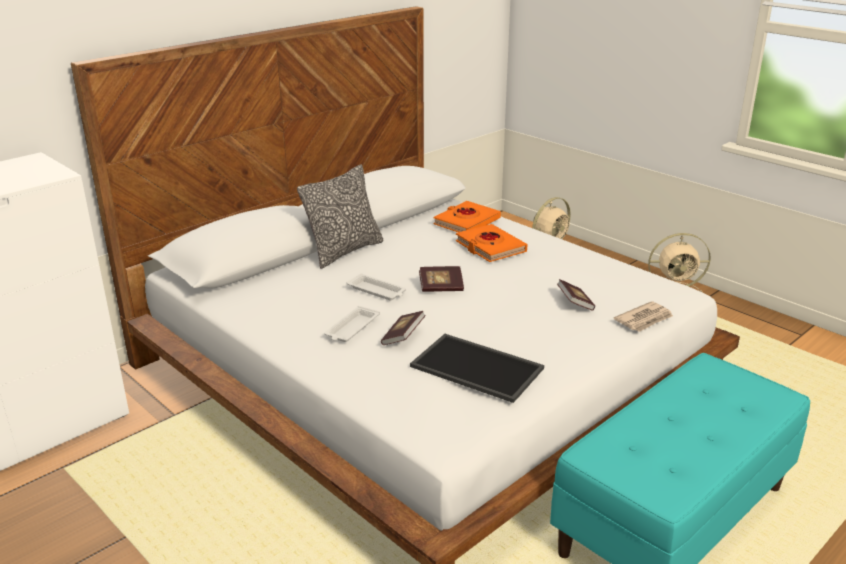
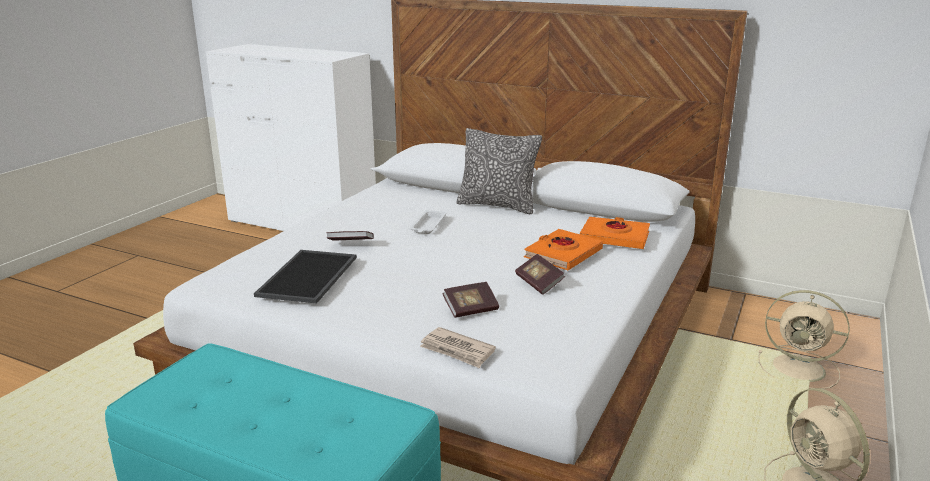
camera: 70 degrees right, 5 degrees down
white tray [324,306,380,342] -> none
book [419,266,464,292] -> book moved to [515,254,565,295]

